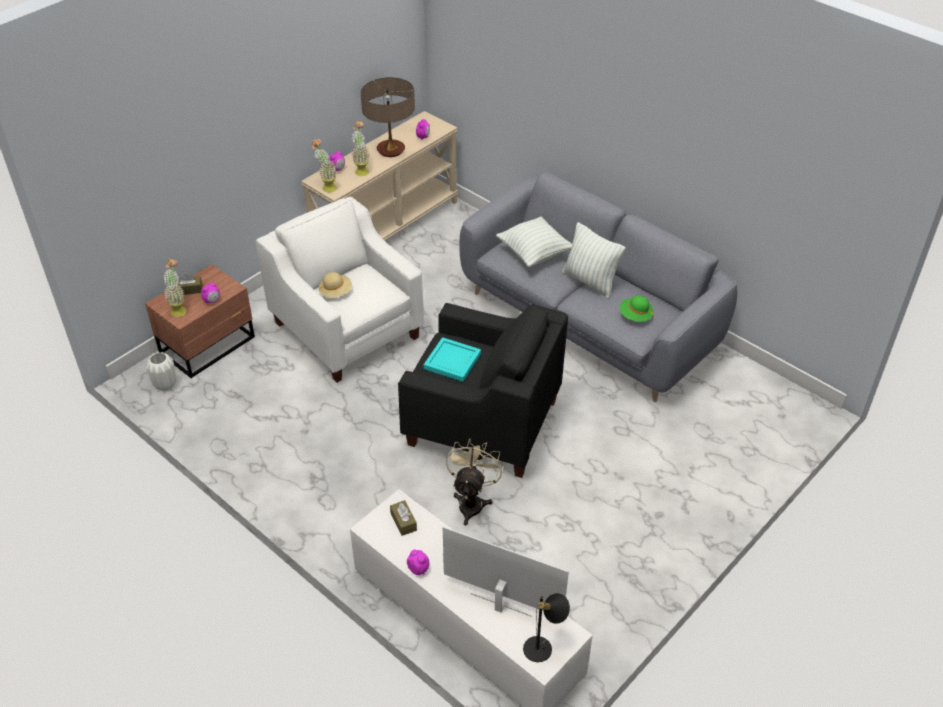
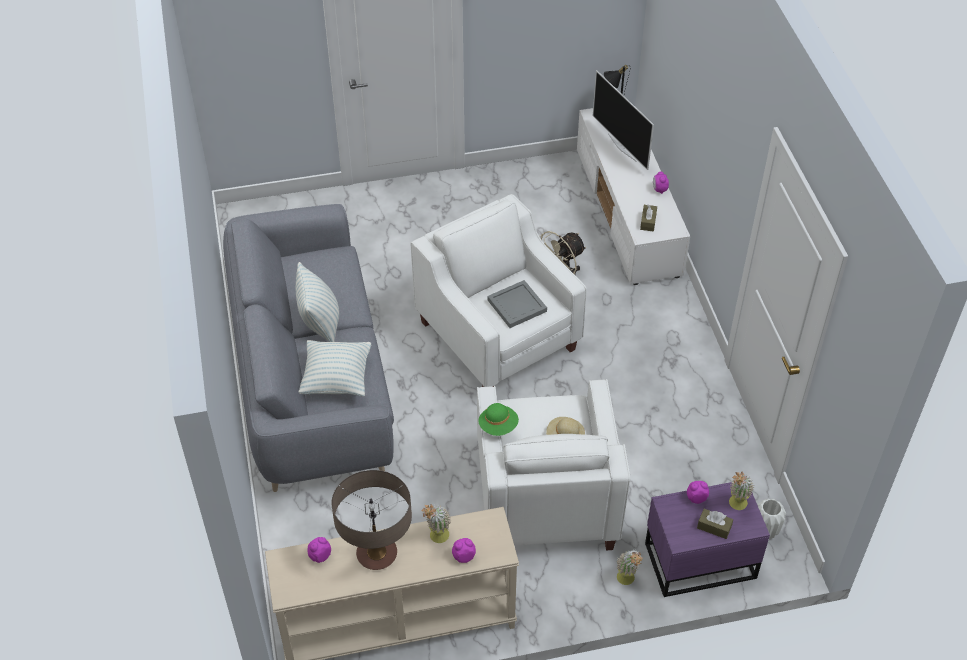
camera: 145 degrees left, 5 degrees up
brown nightstand [145,264,255,378] -> purple nightstand [645,482,770,597]
potted plant [311,139,337,193] -> potted plant moved to [617,550,643,585]
black armchair [398,303,568,478] -> white armchair [410,194,587,387]
turquoise tray [424,337,481,382] -> grey tray [487,280,547,328]
green hat [620,296,654,322] -> green hat moved to [478,403,519,436]

